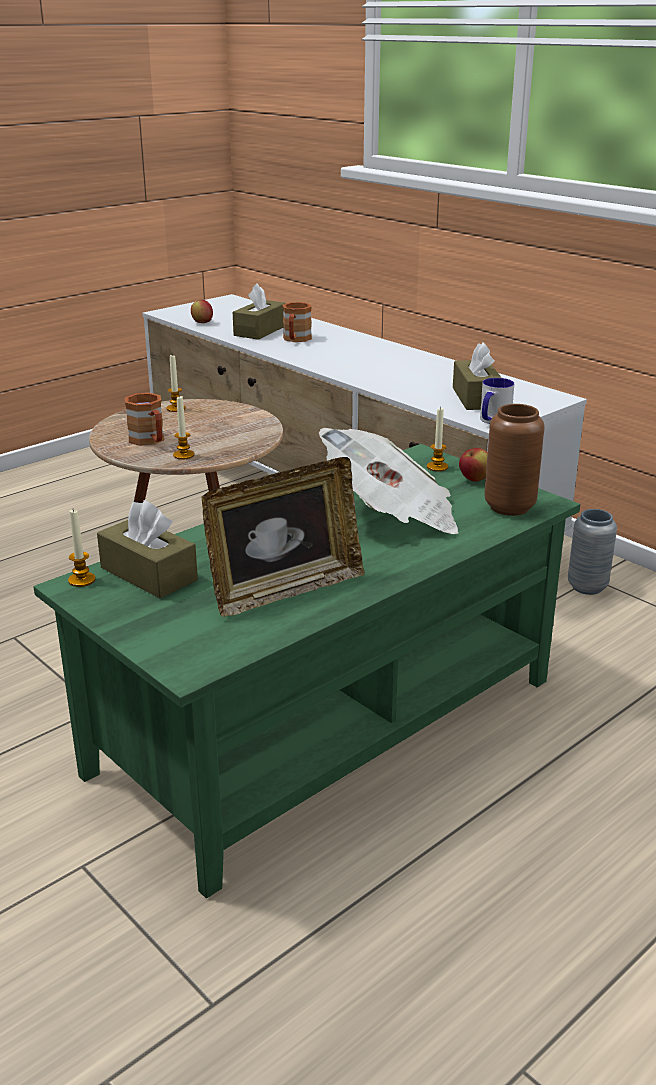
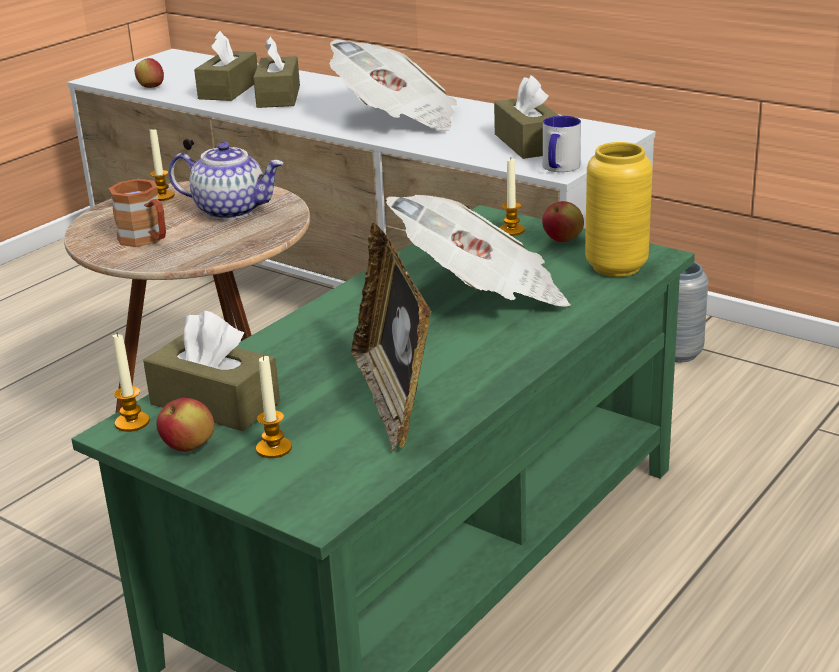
camera: 10 degrees left, 0 degrees up
candle [173,395,195,460] -> candle moved to [256,355,292,458]
picture frame [201,457,365,617] -> picture frame turned 120 degrees clockwise [351,223,431,452]
brown mug [282,302,312,342] -> brown tissue box [253,36,300,108]
brown vase [484,404,545,516] -> yellow vase [585,142,653,277]
none -> apple [156,398,214,452]
none -> teapot [169,141,284,220]
none -> newspaper [329,40,457,131]

